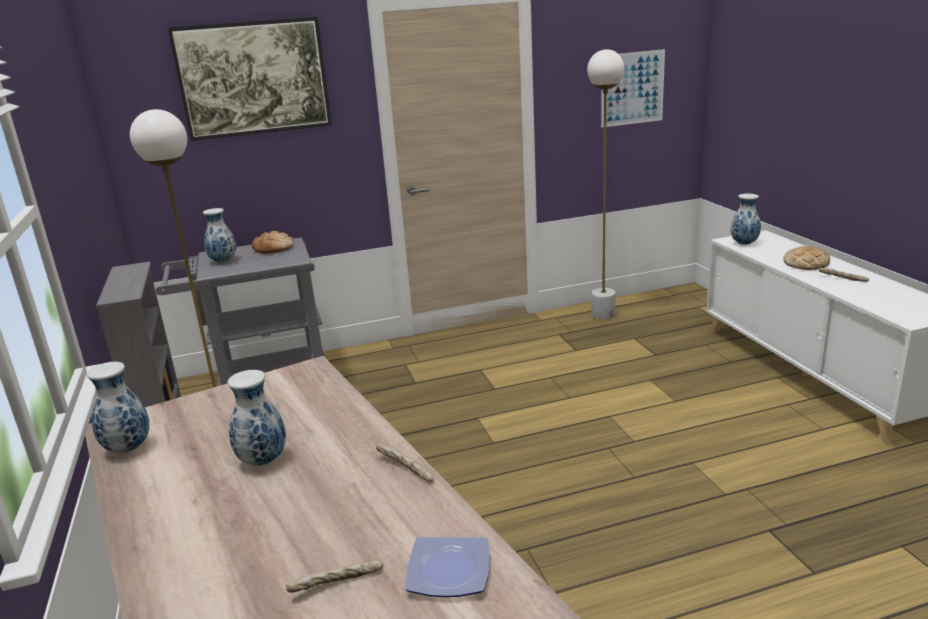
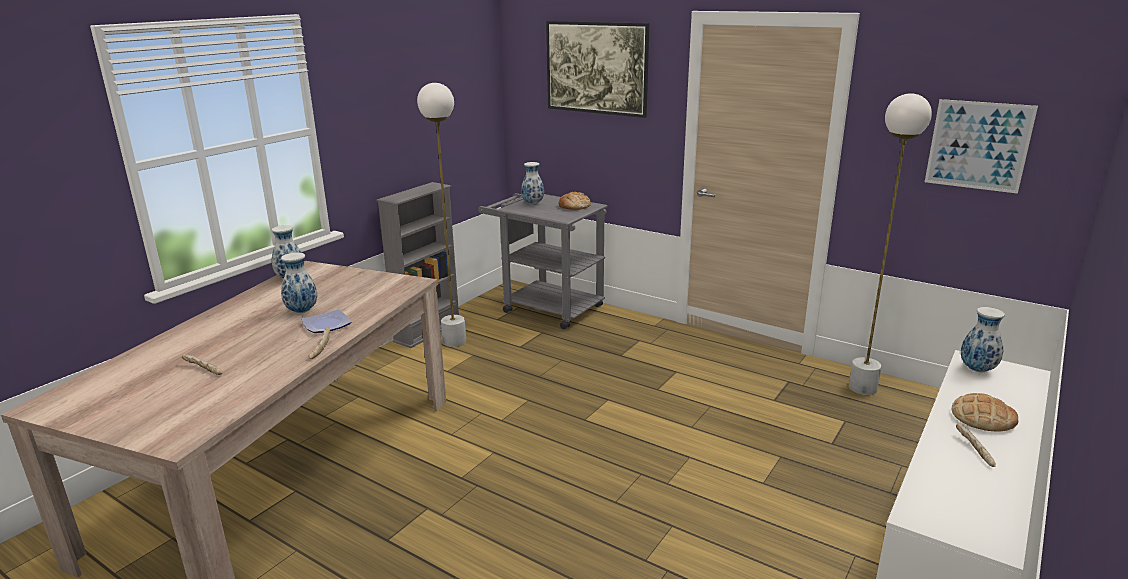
camera: 50 degrees right, 0 degrees up
plate [406,537,490,597] -> plate moved to [302,309,352,333]

